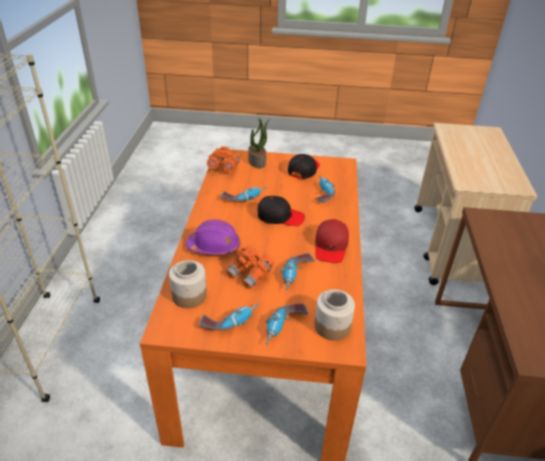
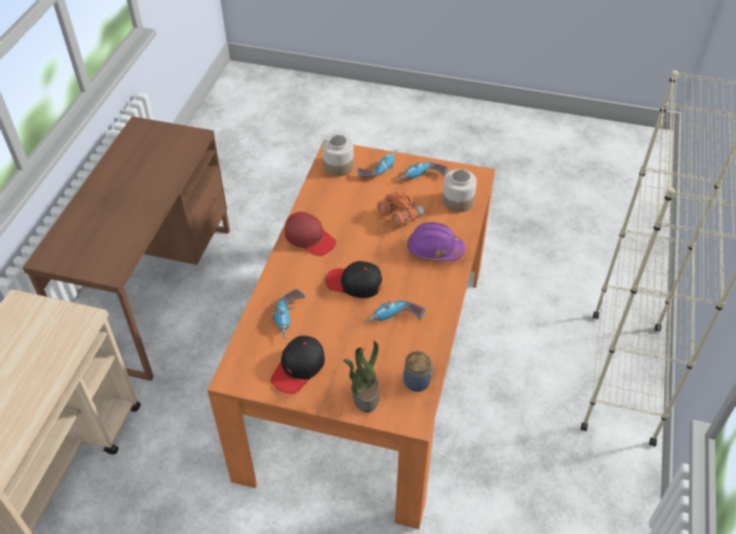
camera: 170 degrees left, 10 degrees up
orange binoculars [207,146,240,172] -> jar [403,351,434,392]
power drill [280,253,315,291] -> none
red cap [315,219,349,263] -> red cap turned 105 degrees clockwise [285,212,336,256]

